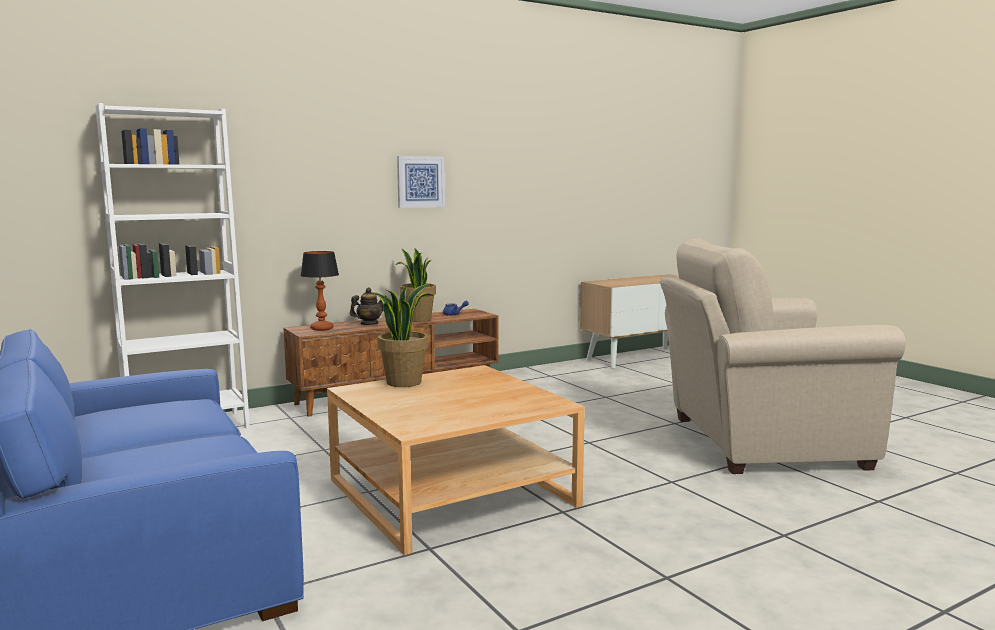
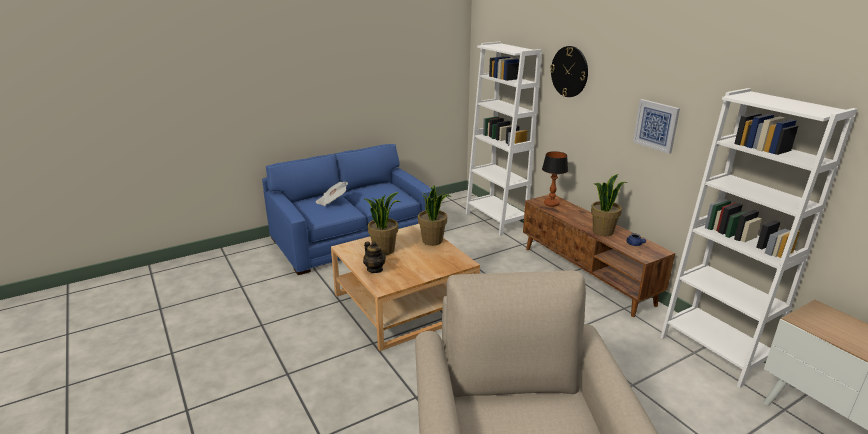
camera: 90 degrees right, 15 degrees up
teapot [350,288,384,325] -> teapot moved to [363,241,386,273]
none -> newspaper [316,182,348,206]
none -> potted plant [363,192,401,255]
none -> wall clock [550,46,588,97]
none -> white bookcase [660,88,857,388]

